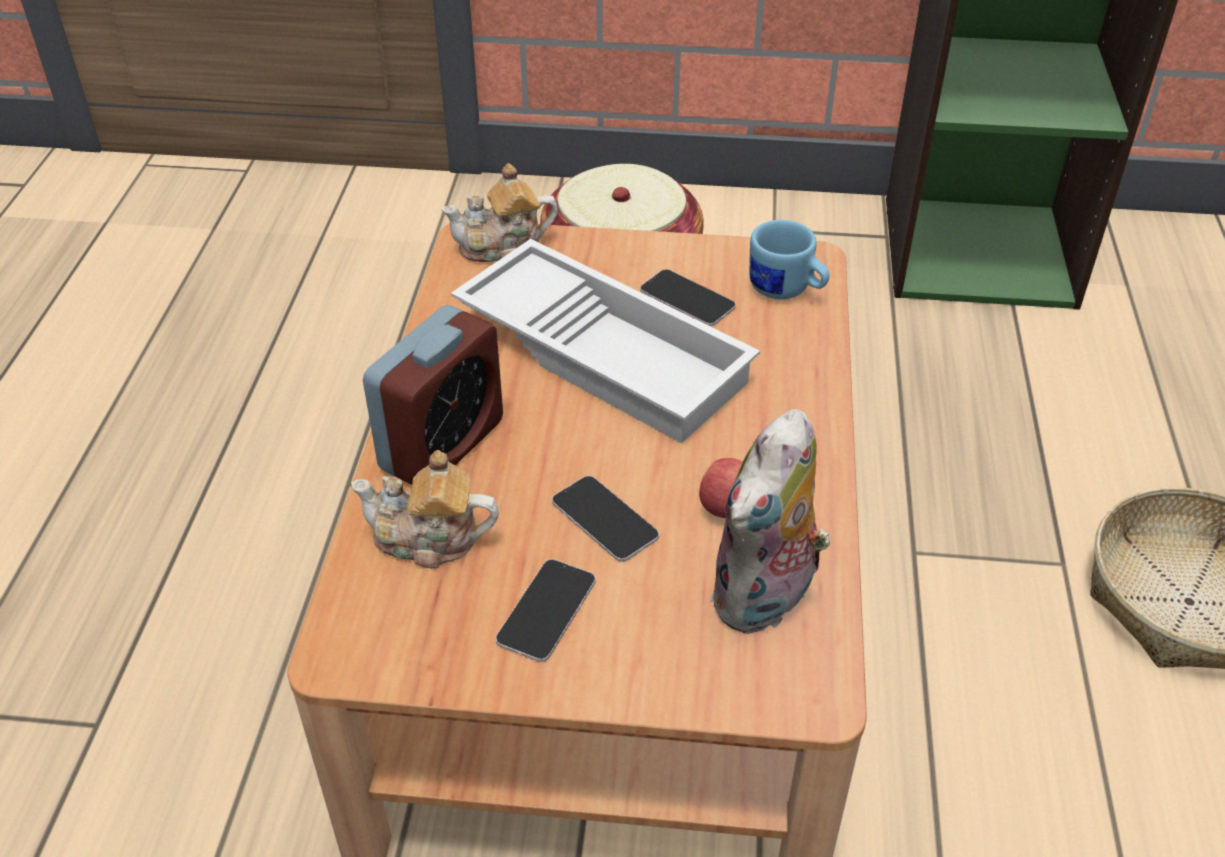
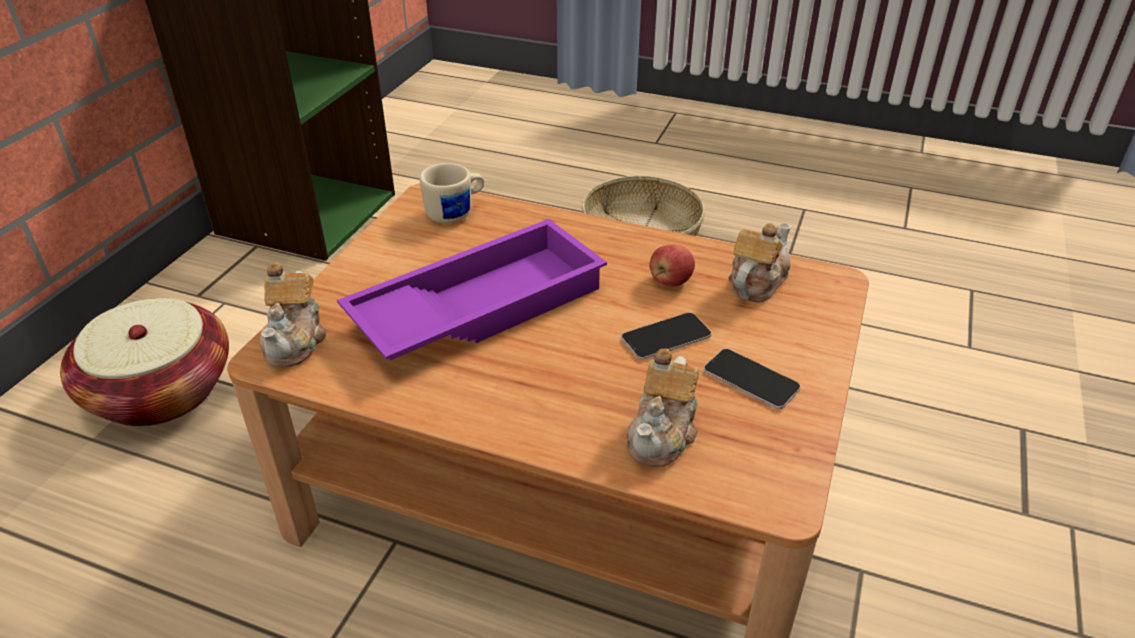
camera: 75 degrees left, 5 degrees down
alarm clock [363,305,503,485] -> none
white tray [451,239,760,443] -> purple tray [337,219,607,360]
phone [640,269,736,326] -> none
plush toy [709,409,830,634] -> teapot [728,223,791,302]
blue mug [749,220,830,299] -> beige mug [420,163,484,223]

